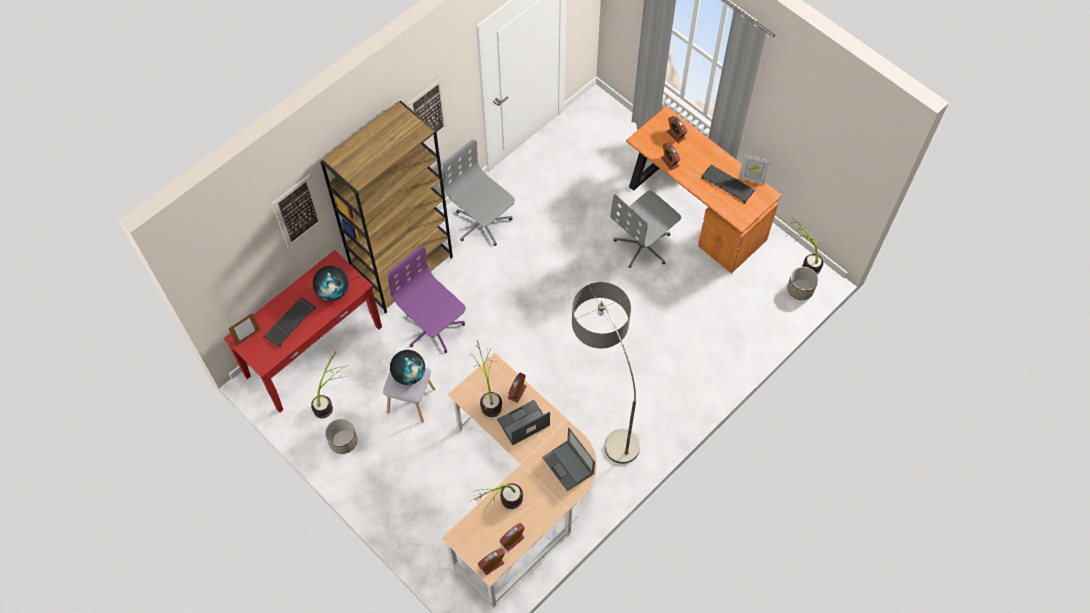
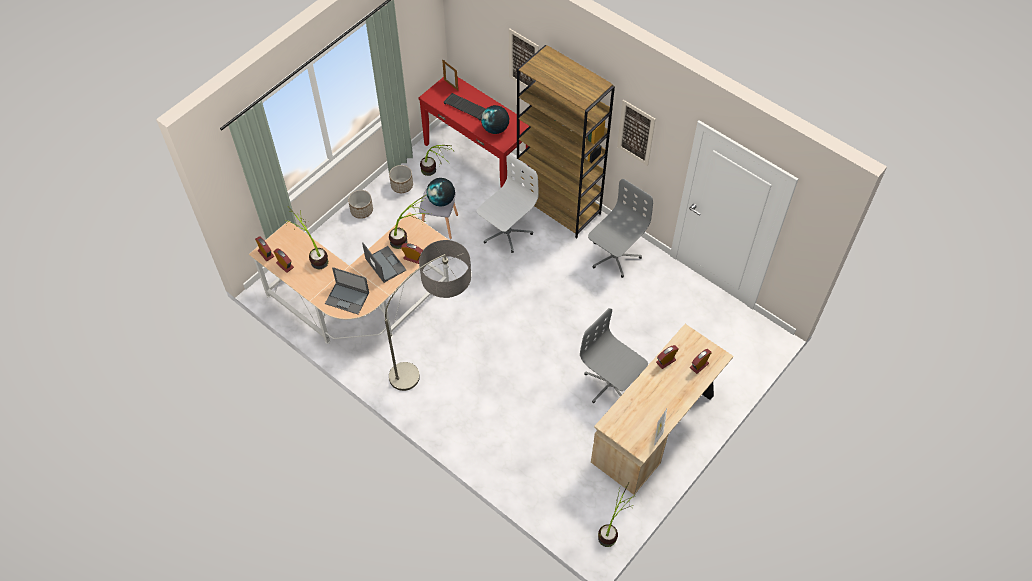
camera: 85 degrees right, 5 degrees down
purple office chair [388,246,466,353] -> white office chair [477,154,539,253]
laptop [542,428,595,491] -> laptop turned 120 degrees counterclockwise [325,267,369,314]
orange desk [626,106,782,274] -> beige desk [591,324,734,495]
keyboard [701,164,755,203] -> none
planter [787,267,818,300] -> planter moved to [348,190,373,219]

